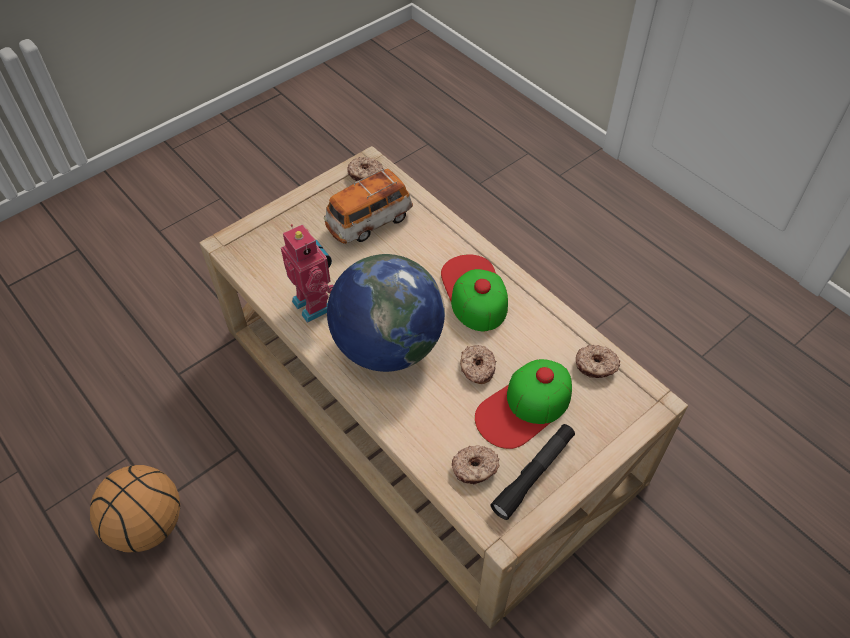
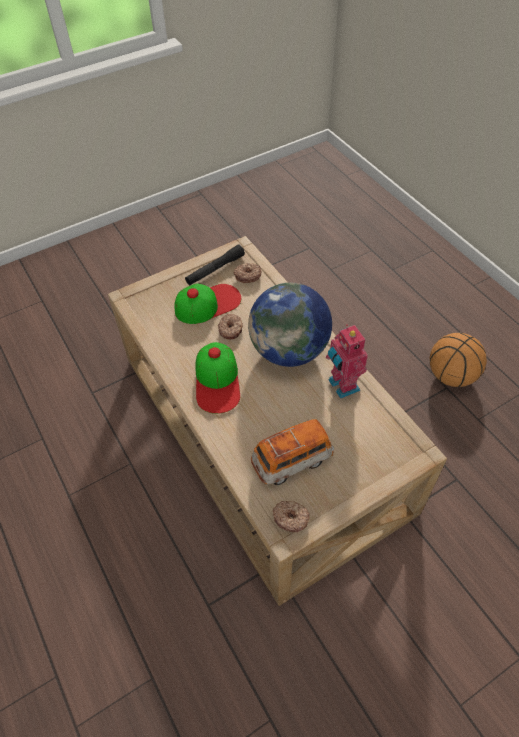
camera: 170 degrees left, 0 degrees up
donut [576,345,620,378] -> none

